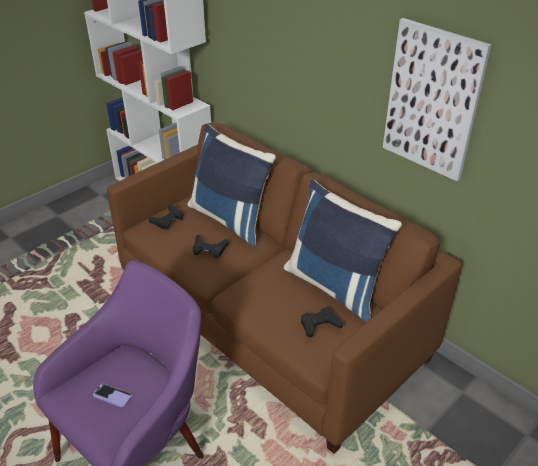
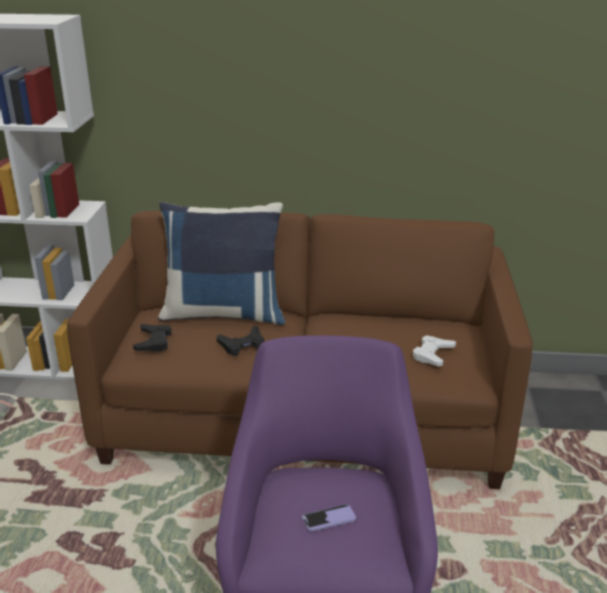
camera: 40 degrees left, 10 degrees down
blue pillow [283,179,402,322] -> none
black game controller [301,307,343,338] -> white game controller [413,335,456,366]
picture [383,18,492,181] -> none

